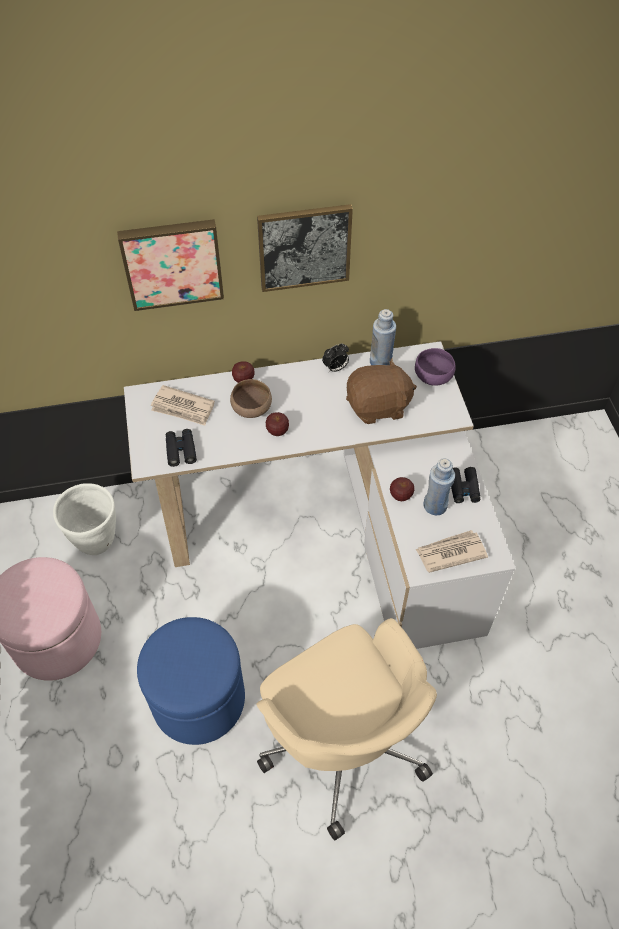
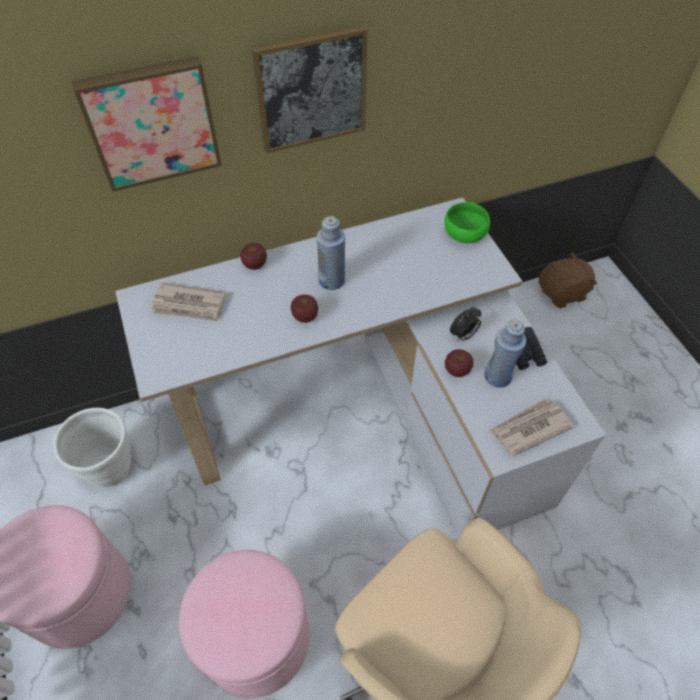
camera: 10 degrees left, 0 degrees up
blue ottoman [137,617,245,745] -> pink ottoman [179,550,310,698]
black binoculars [166,429,197,467] -> none
brown bowl [230,379,272,418] -> none
alarm clock [322,343,349,372] -> alarm clock moved to [450,307,482,341]
brown plush toy [346,358,417,424] -> brown plush toy moved to [539,252,597,309]
blue bottle [370,309,396,365] -> blue bottle moved to [317,216,345,290]
purple bowl [415,348,456,386] -> green bowl [445,202,490,243]

